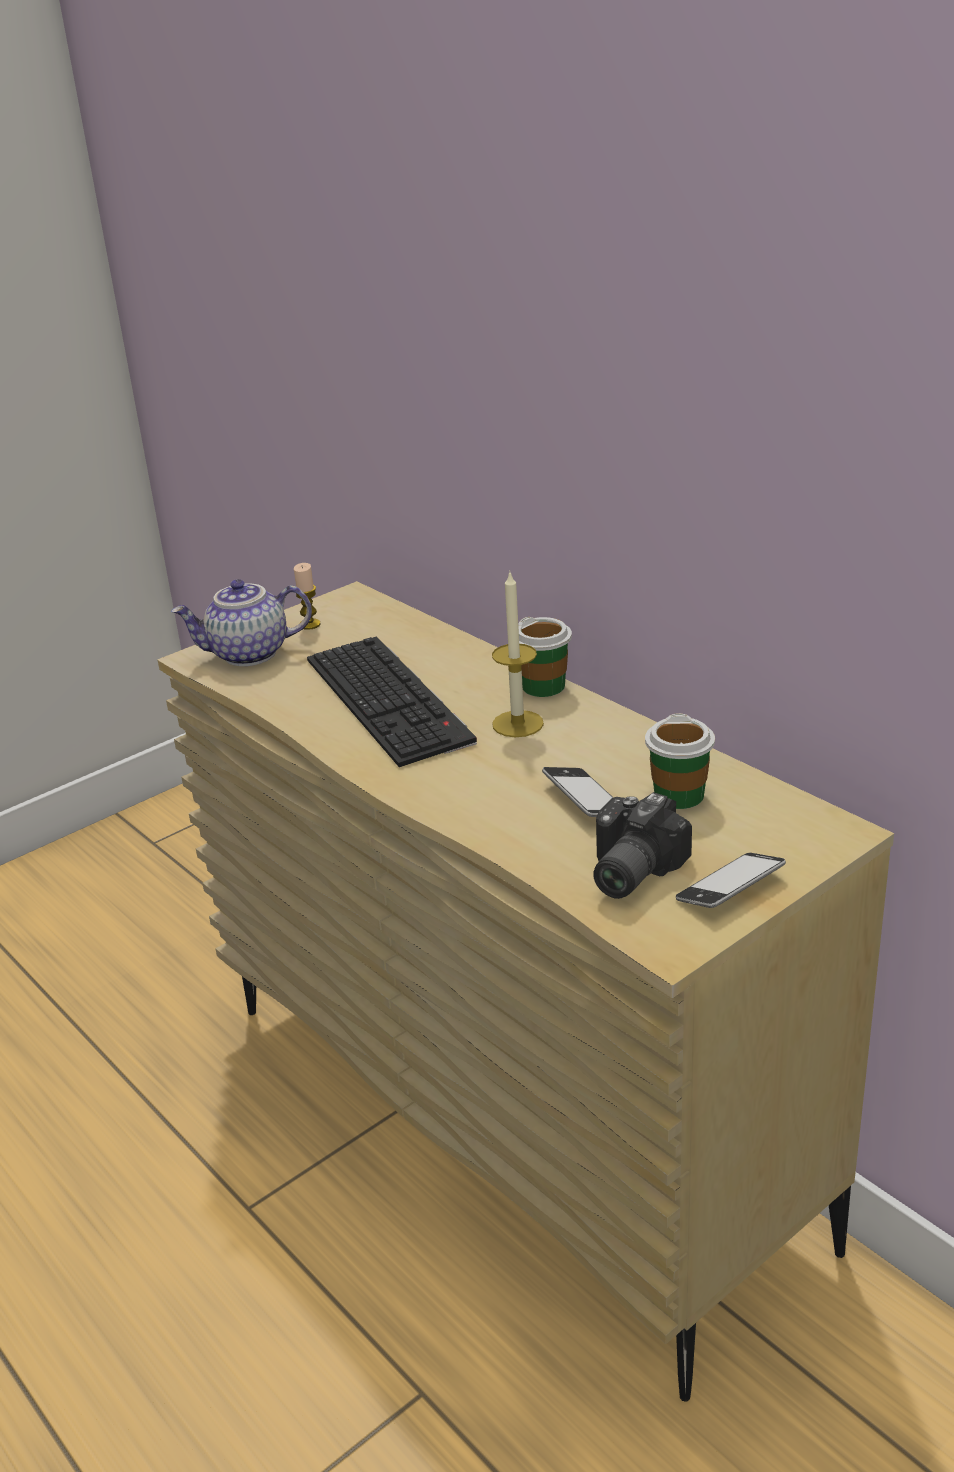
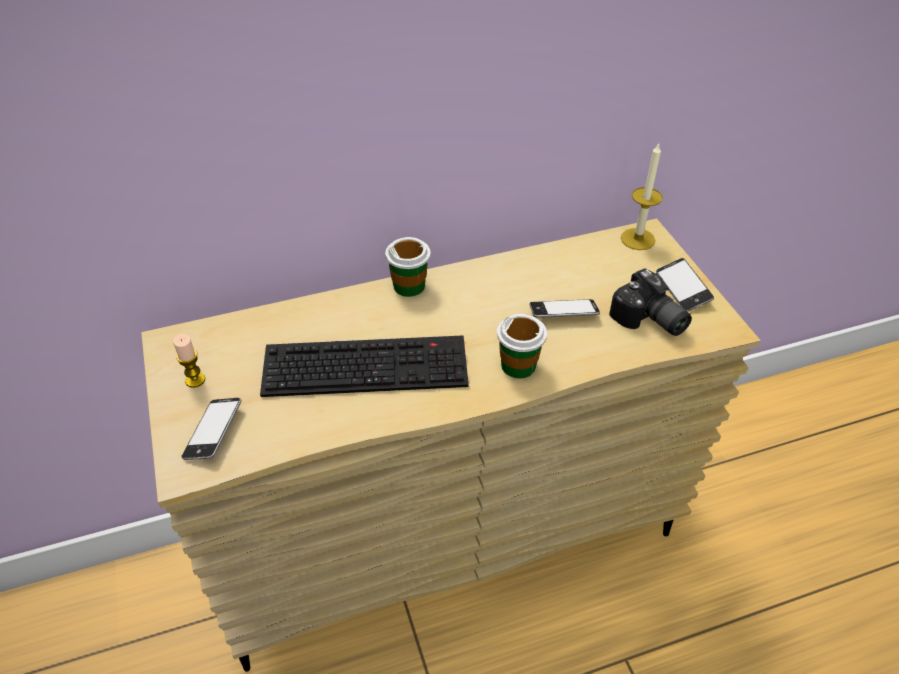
camera: 70 degrees left, 15 degrees up
teapot [171,579,312,666] -> phone [181,398,241,460]
candle [492,570,544,737] -> candle moved to [621,143,663,250]
cup [645,713,715,809] -> cup moved to [497,314,547,378]

